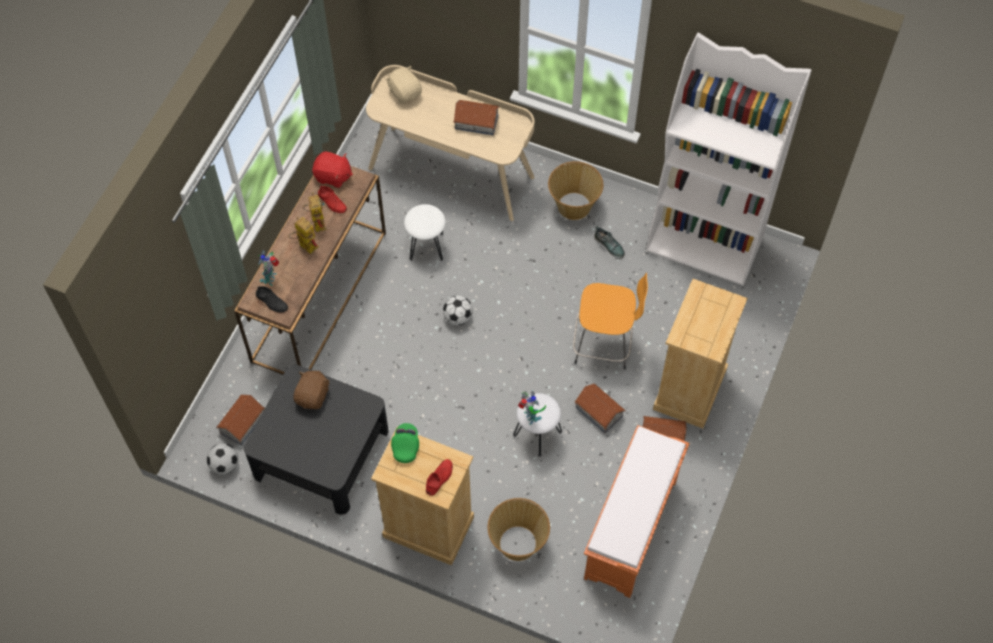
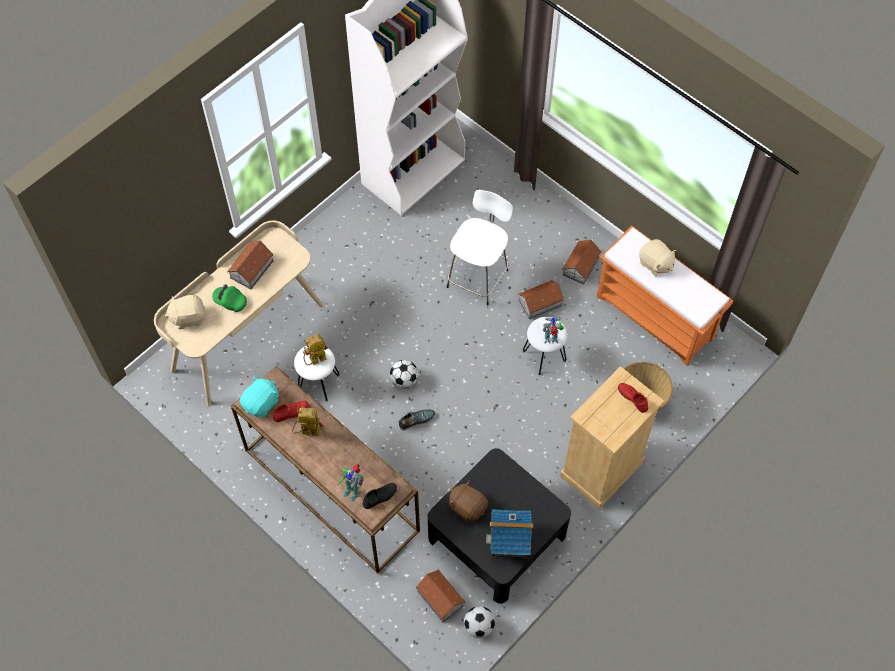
camera: 70 degrees left, 0 degrees up
toy robot [288,217,319,254] -> toy robot moved to [303,334,328,365]
red plush toy [312,151,353,188] -> turquoise plush toy [240,376,278,417]
green cap [391,423,419,463] -> green cap moved to [212,284,247,312]
basket [548,161,603,220] -> none
orange stool [573,273,648,370] -> white stool [447,190,513,306]
shoe [594,226,625,259] -> shoe moved to [398,410,436,431]
beige dresser [653,279,748,429] -> none
none -> toy house [486,509,533,559]
none -> beige plush toy [639,239,676,276]

